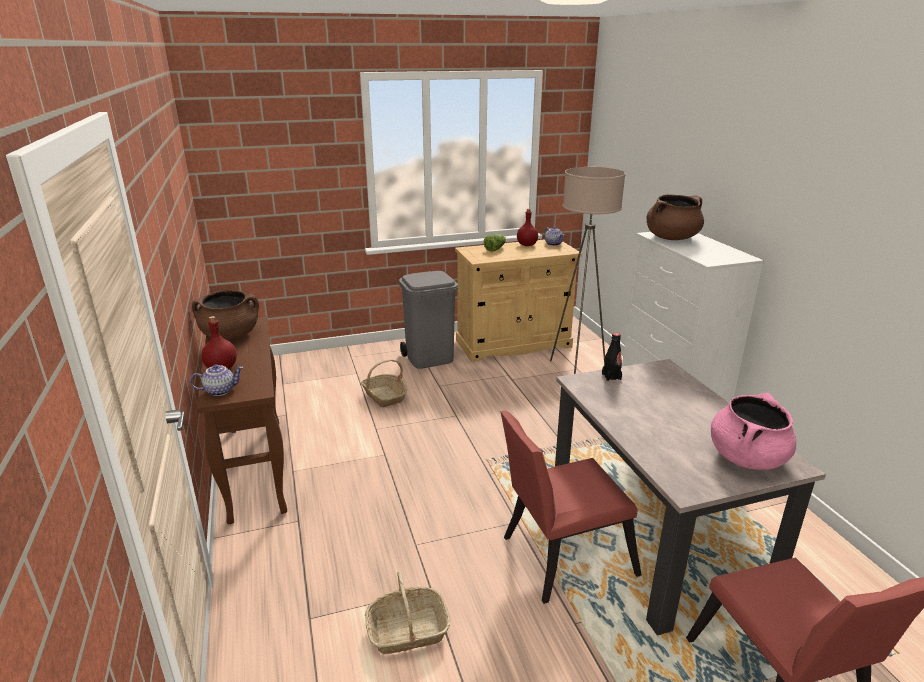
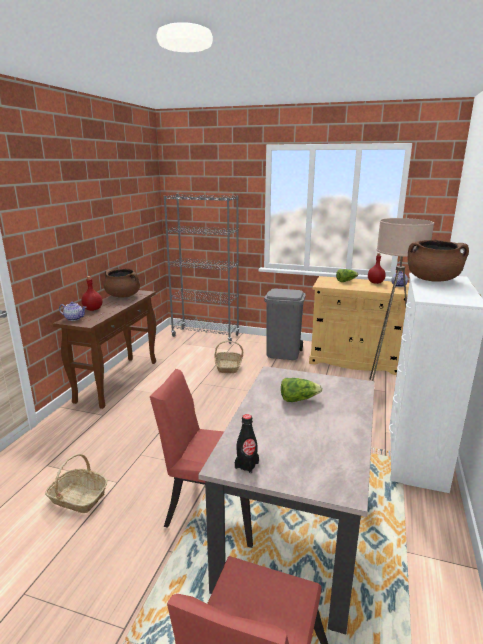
camera: 35 degrees right, 5 degrees down
black bottle [602,333,622,381] -> black bottle moved to [235,414,259,473]
pink cooking pot [711,393,796,470] -> none
none -> grey bookcase [164,194,239,344]
none -> lettuce [281,378,323,402]

